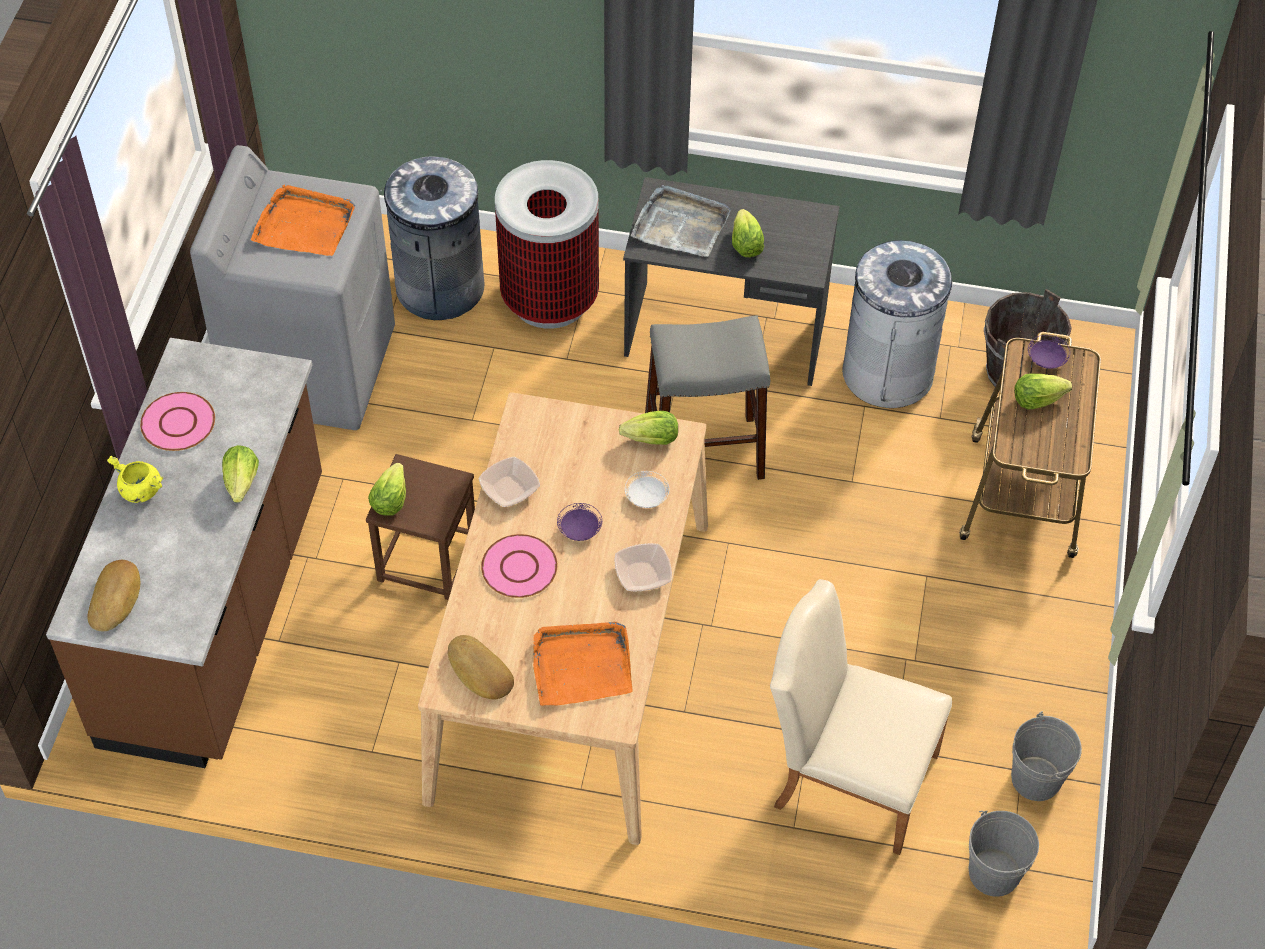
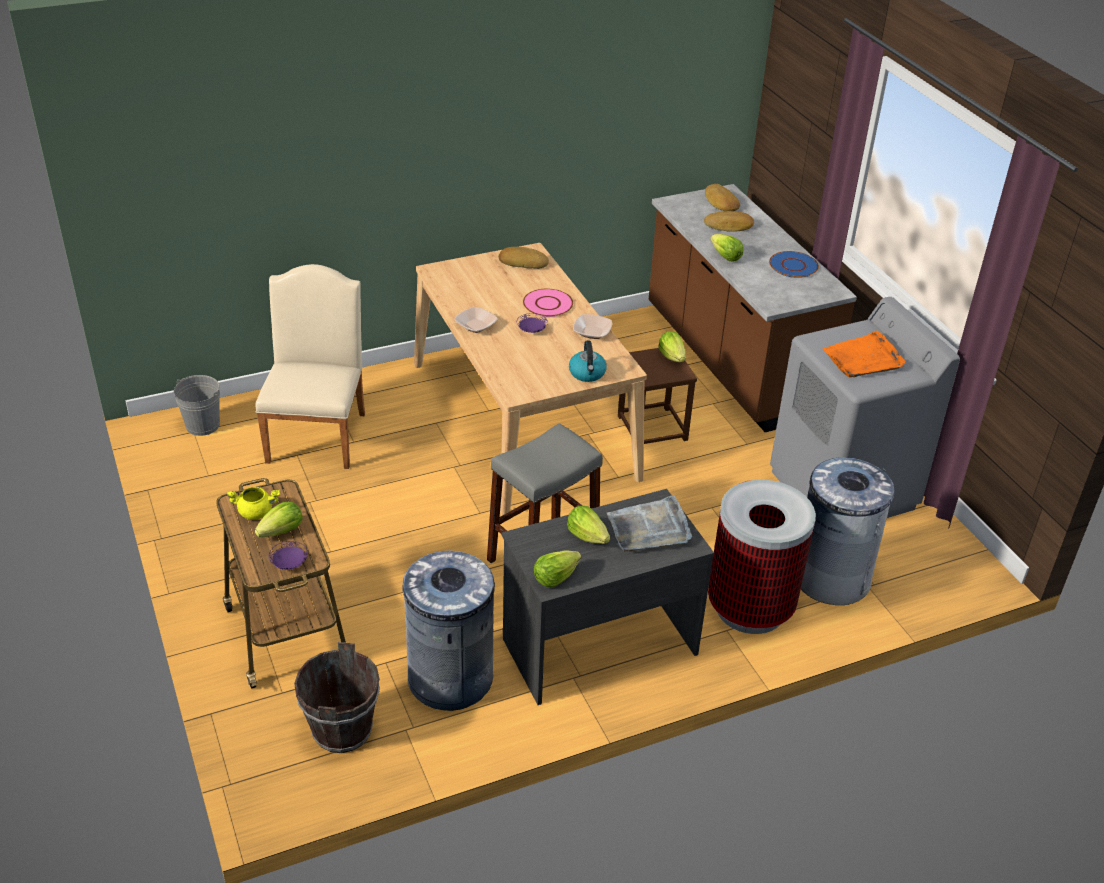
camera: 145 degrees right, 15 degrees down
yellow cooking pot [107,456,163,503] -> yellow cooking pot moved to [227,487,280,520]
pink plate [140,392,215,451] -> blue plate [769,251,819,278]
orange tray [533,622,633,706] -> none
lettuce [619,411,678,445] -> lettuce moved to [534,550,581,587]
white plate [625,471,669,508] -> none
beige chair [770,579,952,855] -> beige chair turned 75 degrees counterclockwise [256,264,365,469]
grey bucket [1011,711,1082,801] -> none
none -> kettle [569,341,607,382]
none -> bread [704,211,754,232]

